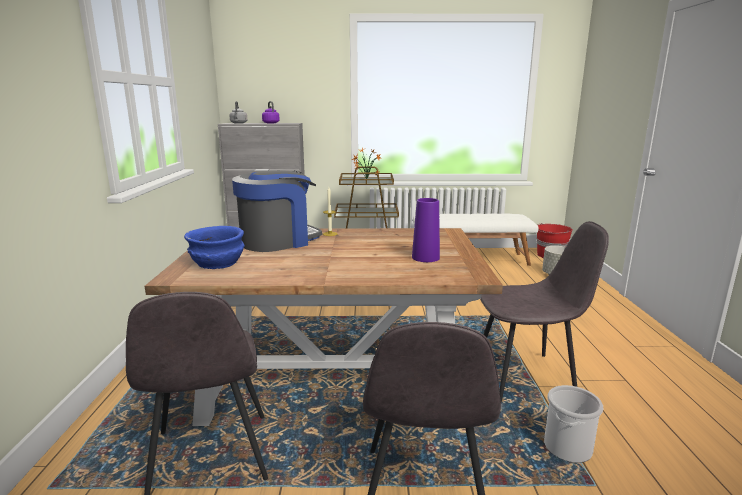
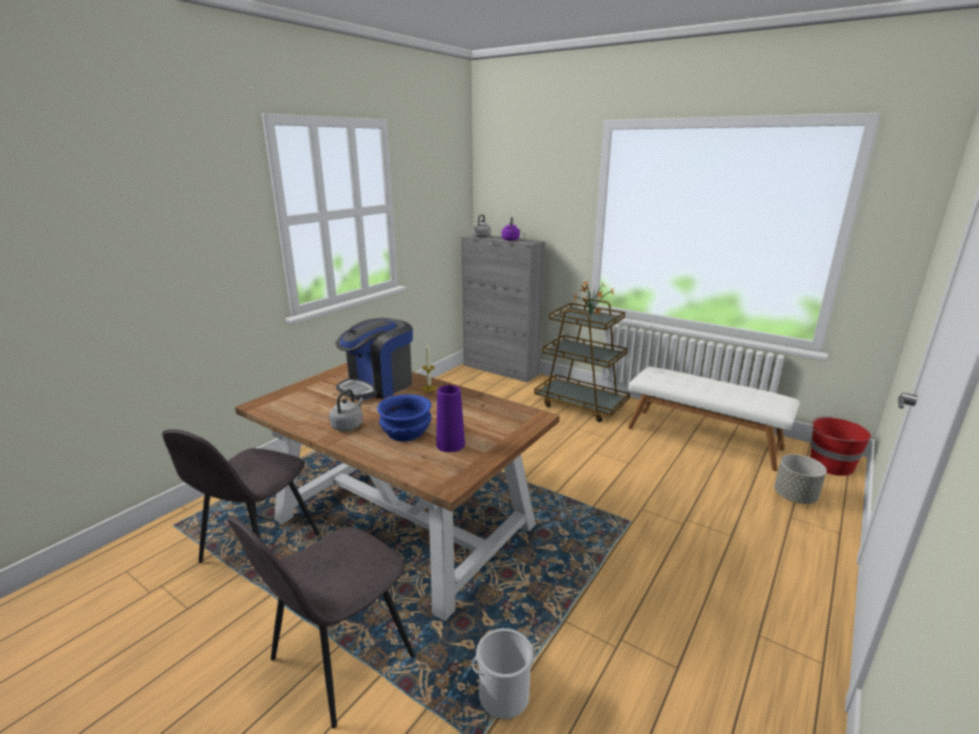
camera: 35 degrees right, 5 degrees up
blue bowl [184,226,244,269] -> blue bowl moved to [377,394,431,442]
coffee machine [232,170,322,252] -> coffee machine turned 135 degrees clockwise [335,318,413,400]
grey chair [480,221,609,402] -> none
none -> grey kettle [329,389,363,431]

